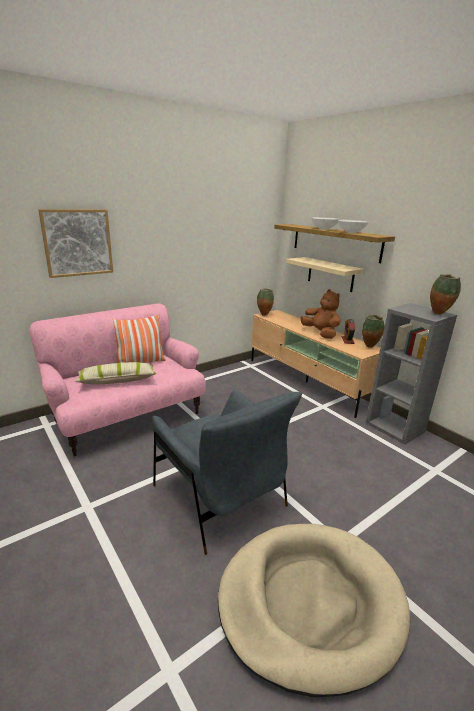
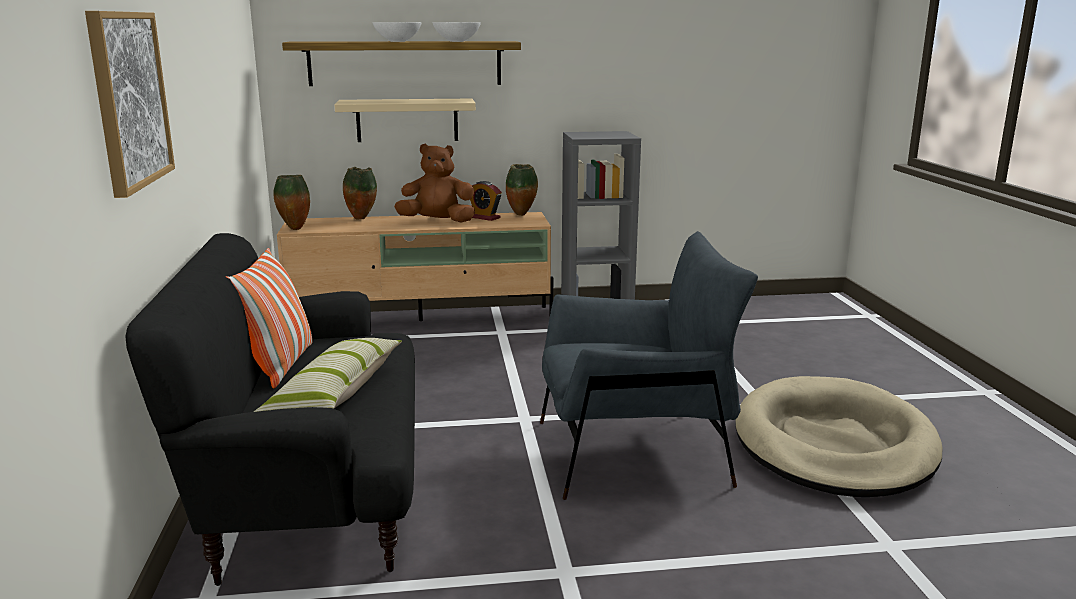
camera: 60 degrees left, 5 degrees down
pink sofa [29,303,206,457] -> black sofa [125,233,415,586]
vase [430,274,461,315] -> vase moved to [343,167,377,219]

